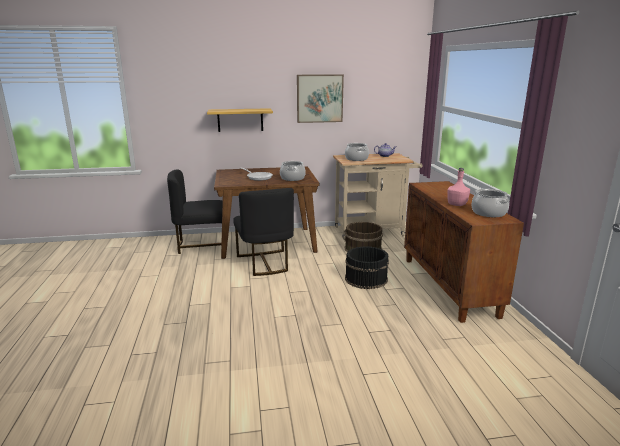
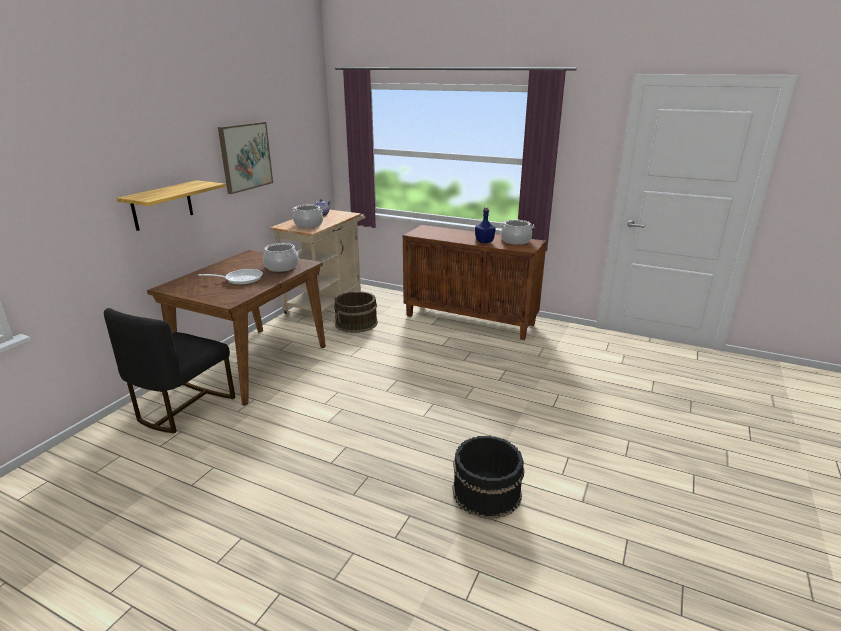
camera: 55 degrees left, 5 degrees up
black chair [233,188,294,276] -> none
black bucket [345,246,389,289] -> black bucket moved to [452,436,525,519]
pink bottle [447,168,470,206] -> blue bottle [475,207,496,243]

